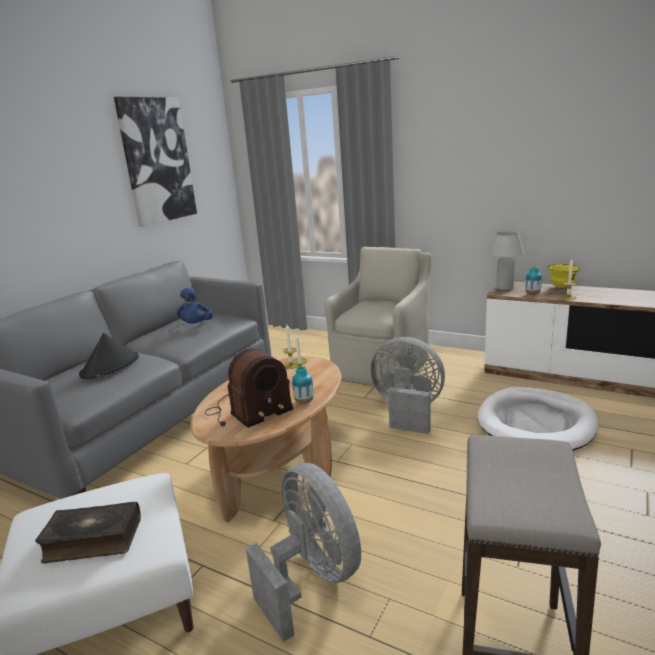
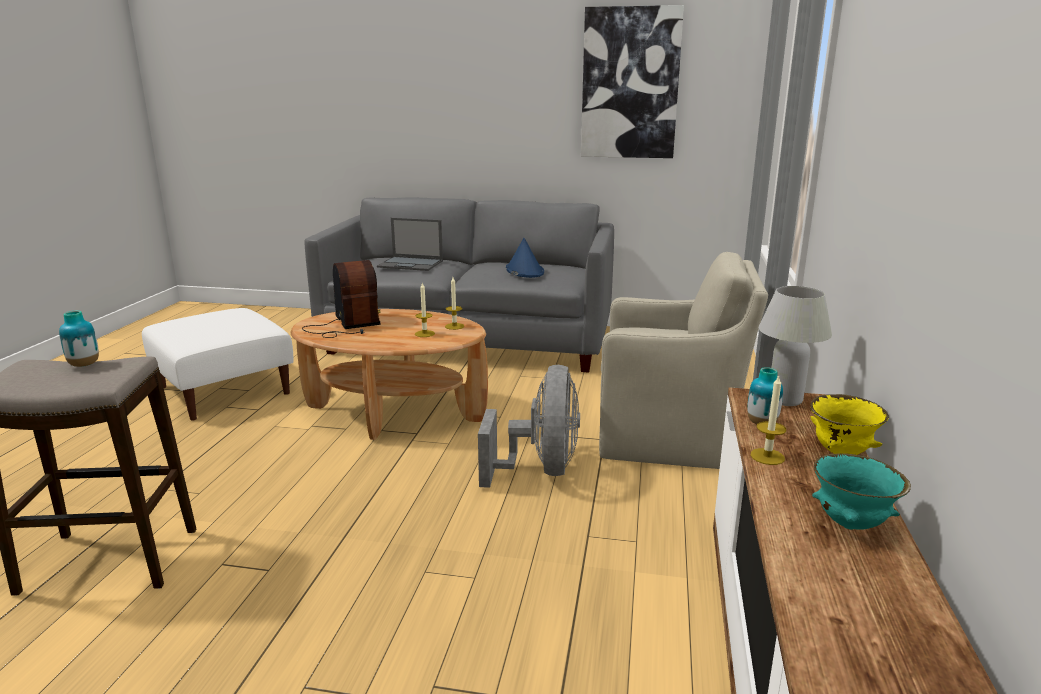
camera: 70 degrees right, 0 degrees up
book [35,502,141,564] -> none
black hat [79,333,139,379] -> laptop [377,218,443,271]
blue plush toy [177,287,213,324] -> blue hat [506,238,544,278]
radio [205,348,293,428] -> radio turned 150 degrees counterclockwise [302,260,381,338]
grey fan [246,463,361,642] -> none
vase [292,366,314,404] -> vase moved to [59,311,99,367]
white dog bed [477,387,598,451] -> none
none -> turquoise bowl [812,453,911,530]

